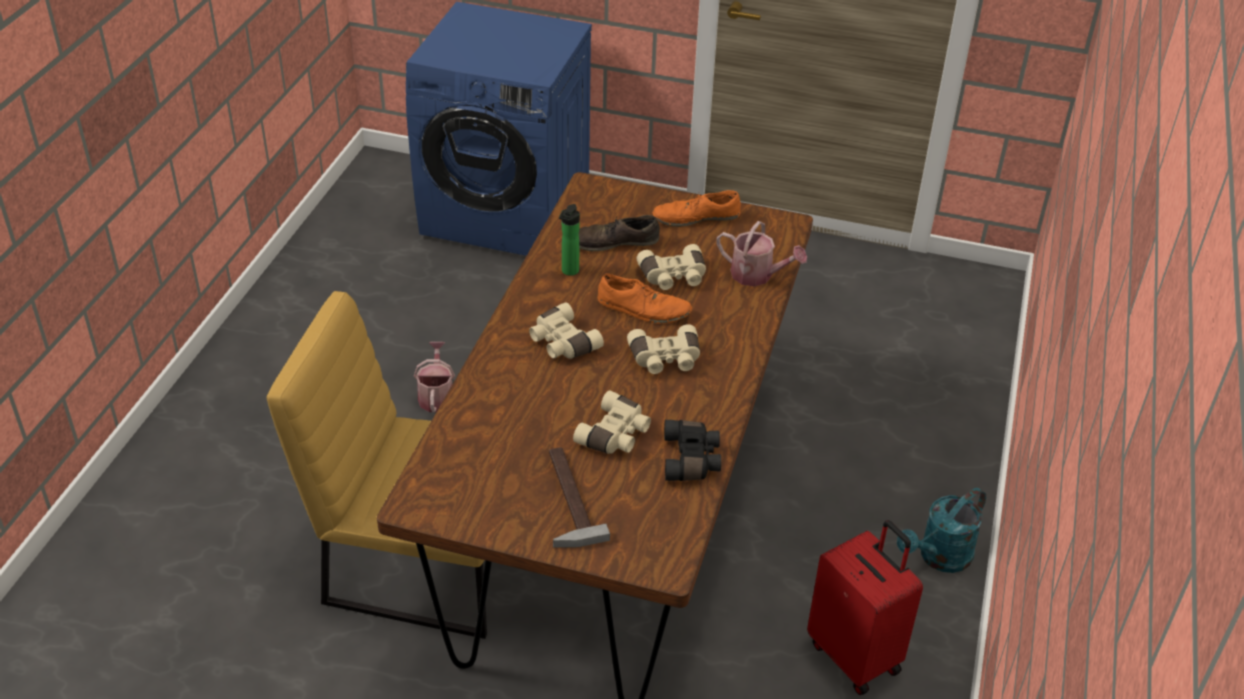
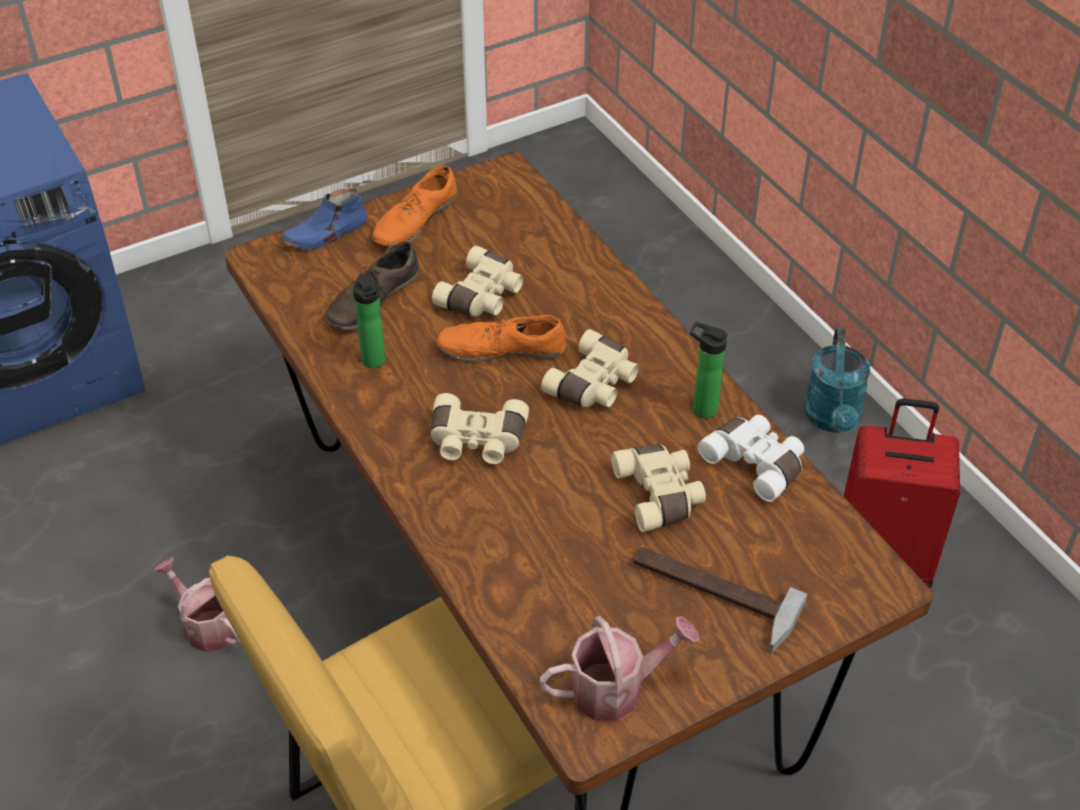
camera: 45 degrees left, 5 degrees up
orange shoe [598,274,692,324] -> orange shoe turned 150 degrees counterclockwise [437,315,566,362]
black binoculars [664,420,721,481] -> white binoculars [697,415,804,502]
watering can [717,221,807,286] -> watering can moved to [540,616,700,721]
none -> blue shoe [280,188,367,249]
none -> bottle [690,322,728,418]

